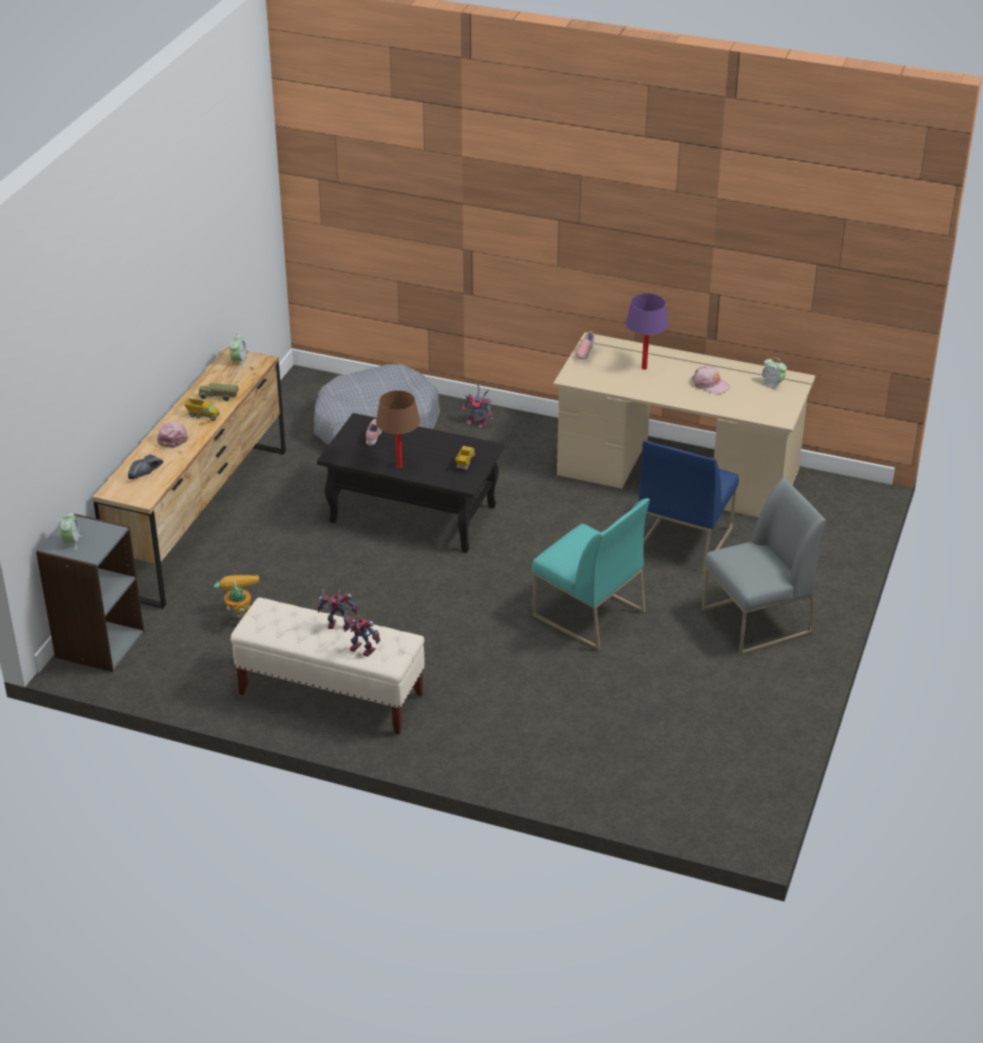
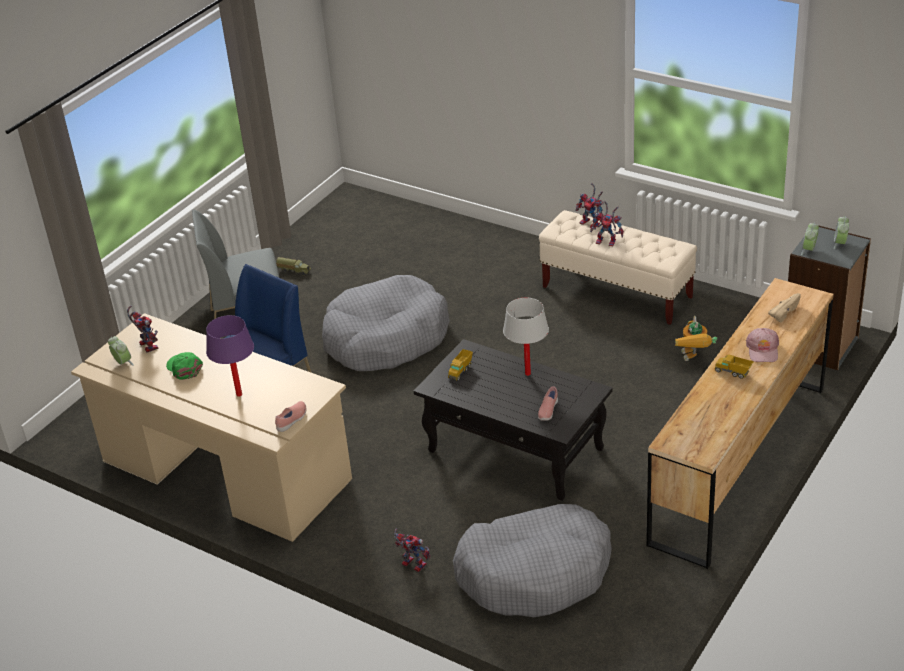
camera: 165 degrees left, 0 degrees up
black shoe [128,455,163,479] -> beige shoe [768,293,801,323]
toy truck [198,383,239,401] -> toy truck moved to [276,257,311,276]
alarm clock [229,334,247,367] -> alarm clock moved to [801,223,819,255]
brown table lamp [376,390,420,468] -> white table lamp [503,298,549,376]
turquoise chair [532,498,650,651] -> grey dog bed [322,275,450,371]
pink cap [692,365,730,395] -> green cap [166,352,203,380]
none -> toy robot [127,306,159,353]

